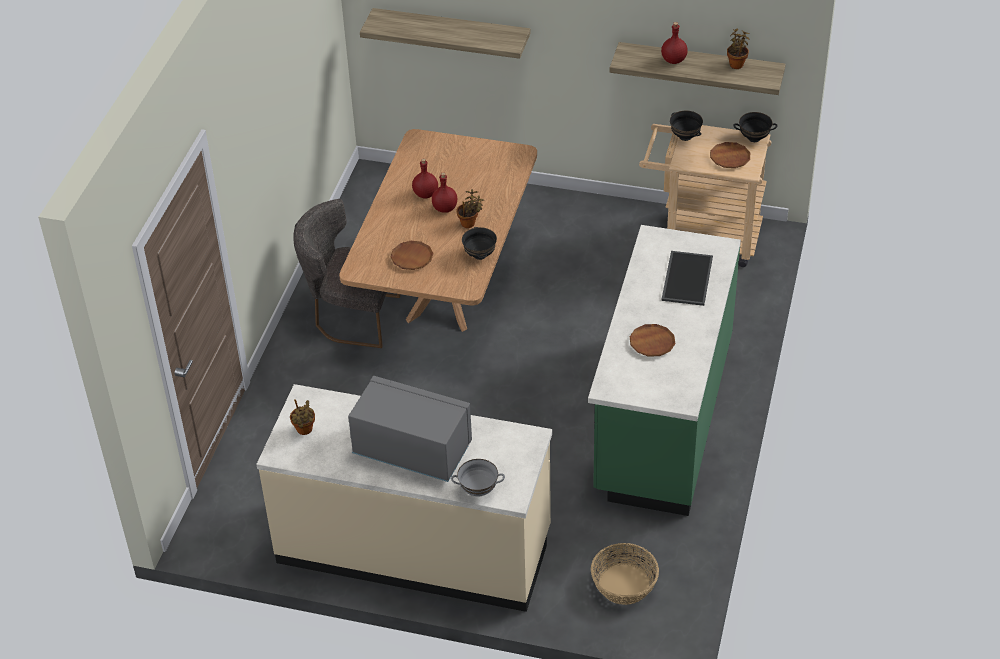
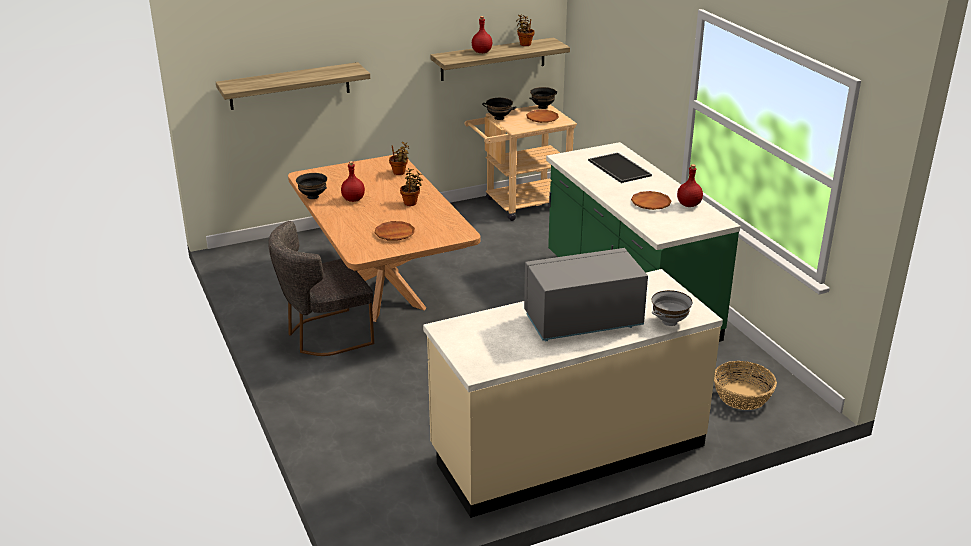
camera: 40 degrees left, 15 degrees down
potted plant [290,399,315,435] -> potted plant moved to [389,142,409,175]
red bottle [432,172,457,213] -> red bottle moved to [677,164,703,207]
black bowl [462,227,497,260] -> black bowl moved to [296,173,327,199]

